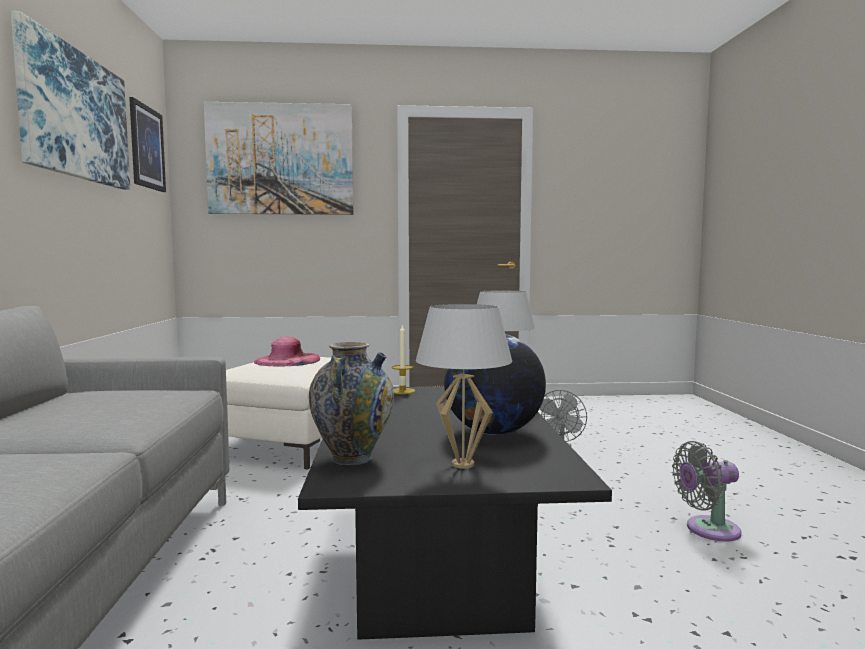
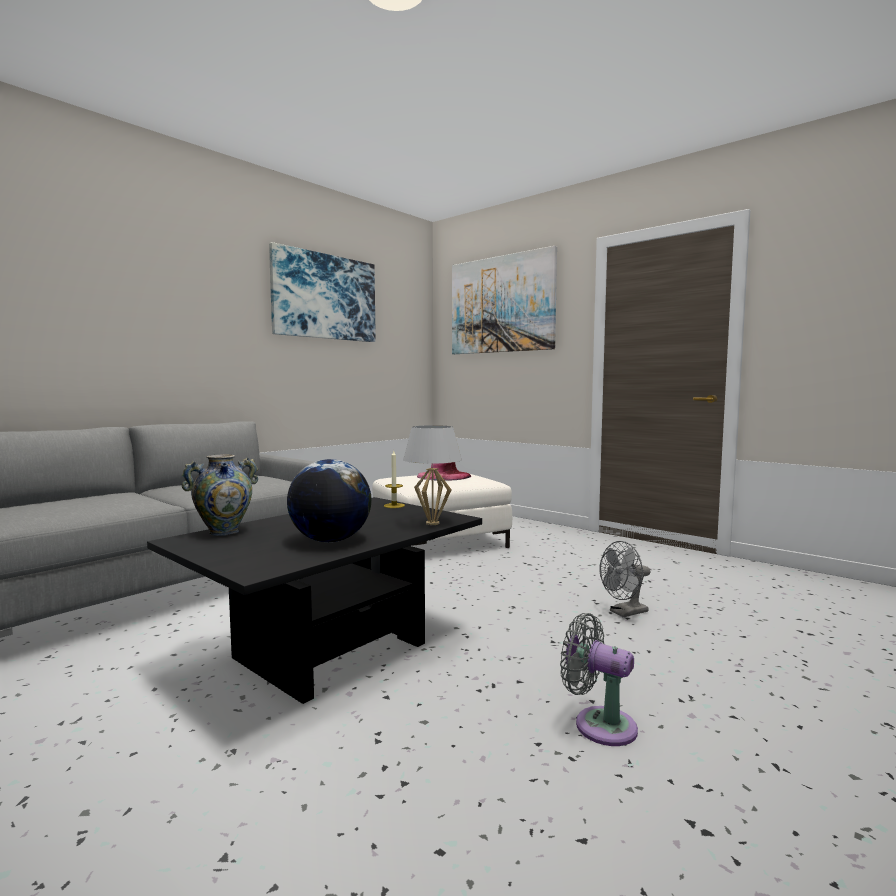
camera: 45 degrees right, 0 degrees up
picture [129,97,166,192] -> none
white table lamp [416,304,512,469] -> none

